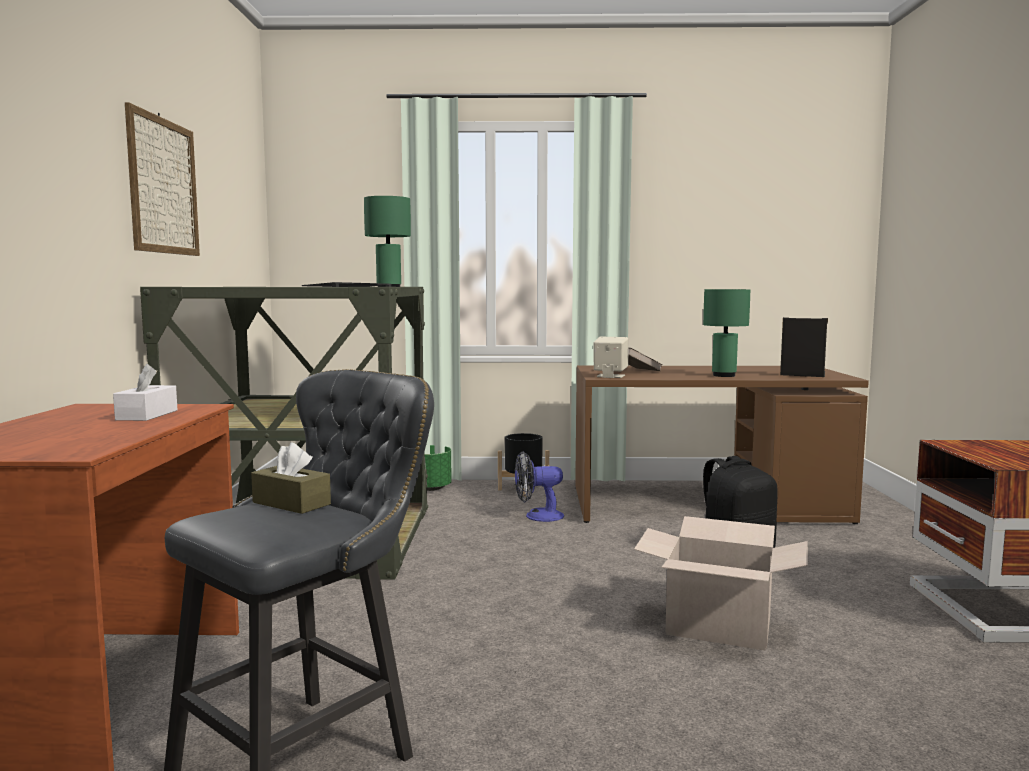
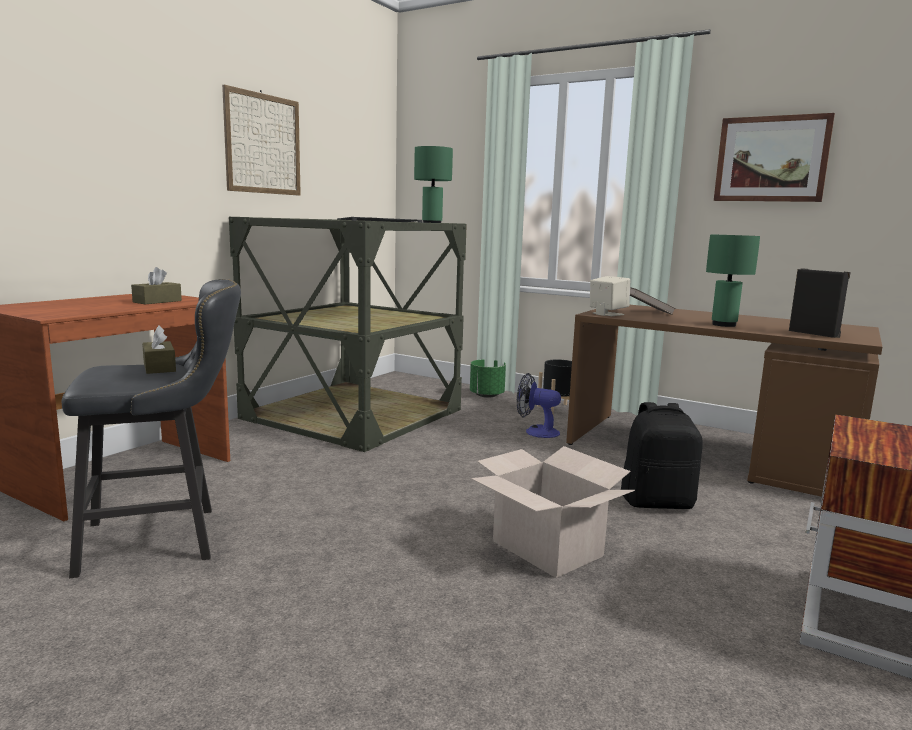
camera: 30 degrees right, 5 degrees up
white tissue box [113,364,177,421] -> brown tissue box [131,267,182,304]
none -> picture [714,113,835,202]

